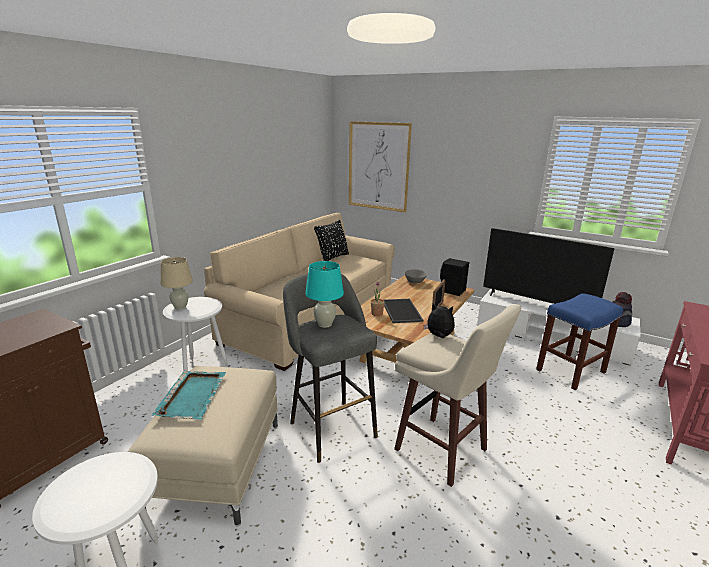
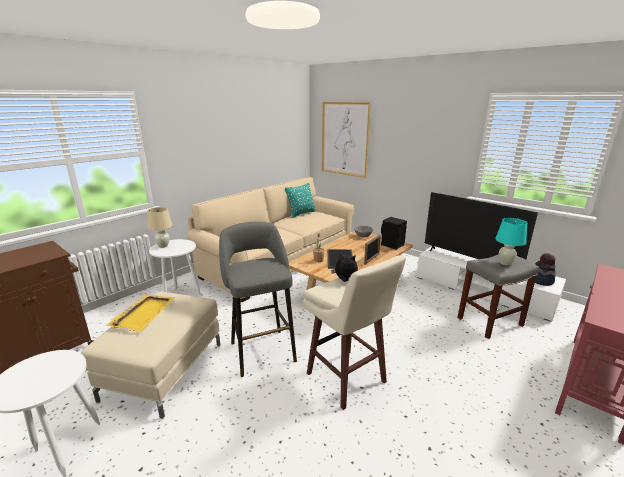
camera: 10 degrees right, 0 degrees up
turquoise tray [152,370,226,420] -> yellow tray [106,294,174,332]
turquoise table lamp [305,261,344,328] -> turquoise table lamp moved to [495,218,527,265]
black pillow [314,220,349,261] -> turquoise pillow [285,183,316,218]
blue stool [536,293,623,390] -> grey stool [457,254,539,339]

